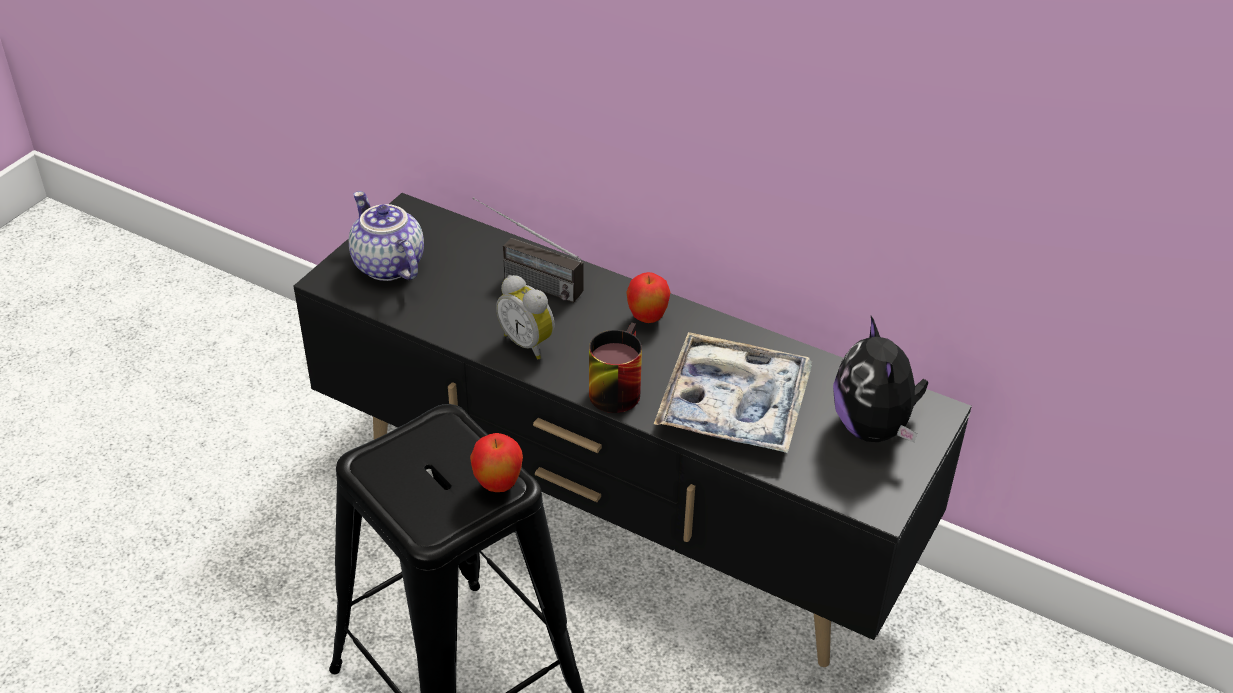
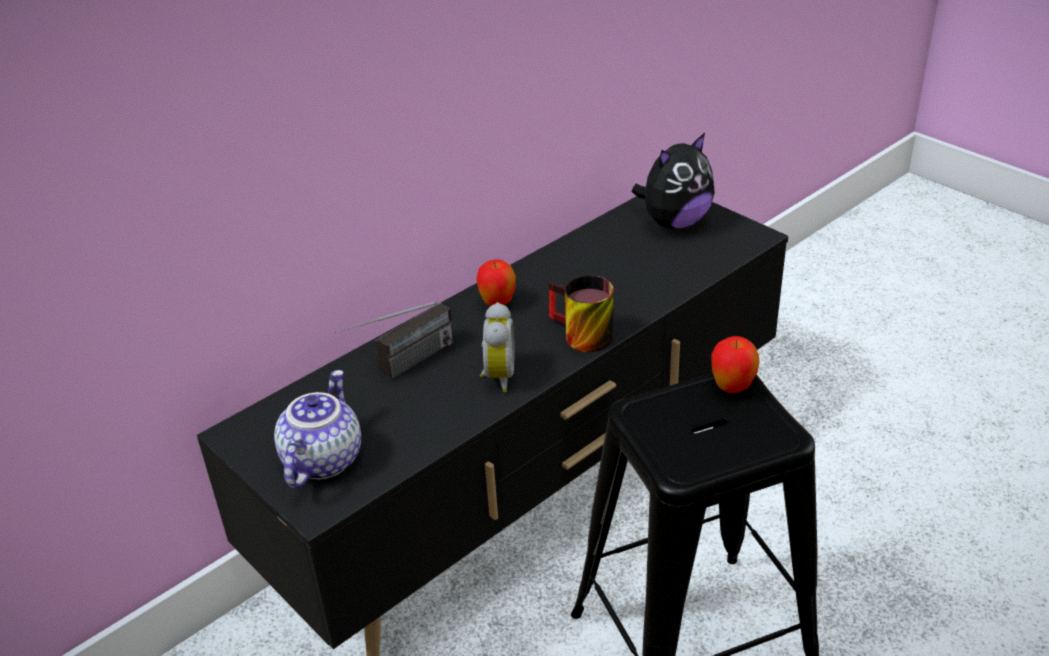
camera: 70 degrees left, 5 degrees down
teapot [349,191,424,281] -> teapot turned 120 degrees clockwise [274,370,361,488]
alarm clock [496,275,555,359] -> alarm clock turned 60 degrees counterclockwise [480,302,515,392]
tray [653,332,812,453] -> none
plush toy [833,316,928,443] -> plush toy turned 45 degrees counterclockwise [632,133,715,229]

